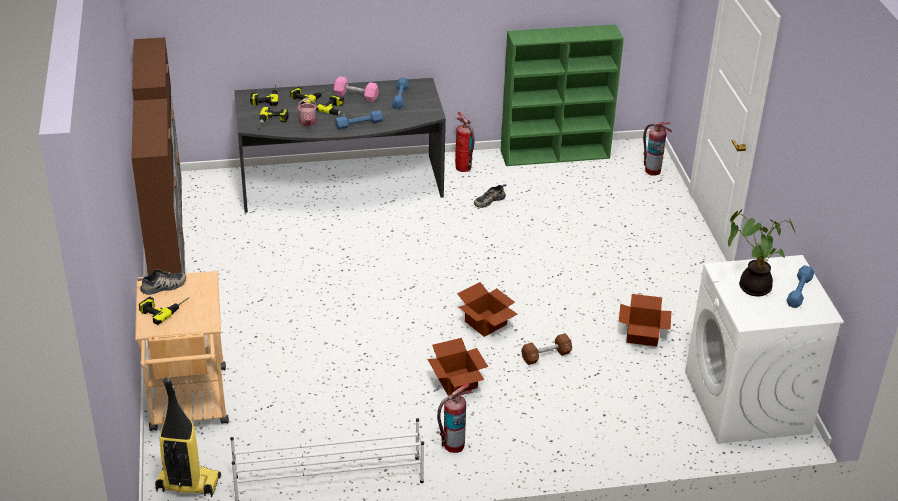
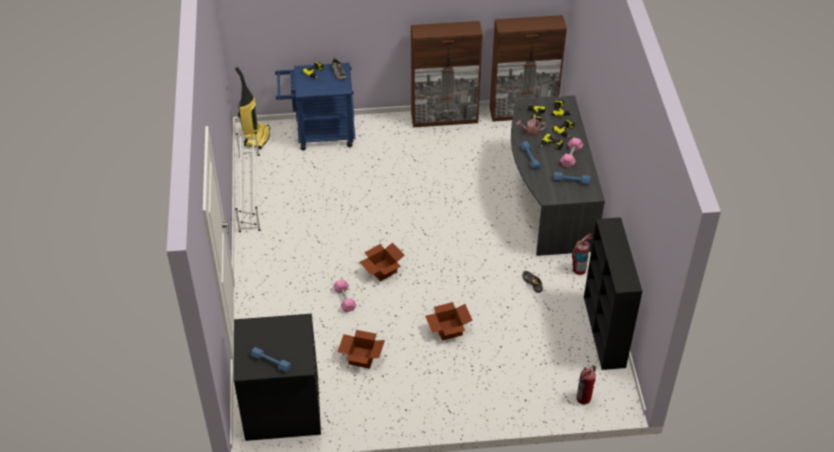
camera: 95 degrees right, 10 degrees up
beige cart [135,271,229,431] -> blue cart [275,63,355,150]
cardboard box [427,338,488,396] -> cardboard box moved to [425,302,472,340]
fire extinguisher [437,384,473,453] -> none
green bookcase [501,24,624,166] -> black bookcase [584,217,642,370]
brown dumbbell [521,333,572,365] -> pink dumbbell [333,279,357,312]
white washing machine [685,255,844,444] -> black washing machine [233,314,321,441]
potted plant [728,209,795,296] -> none

